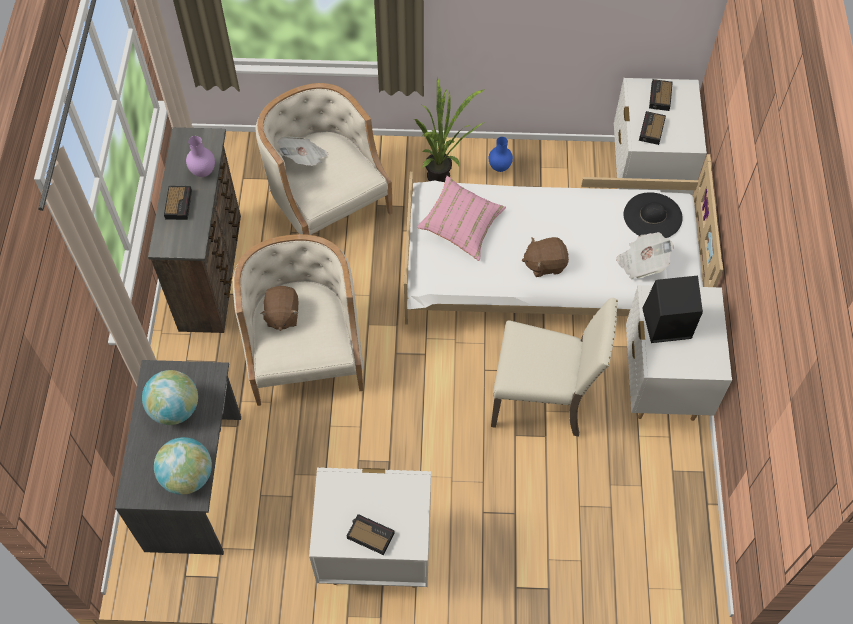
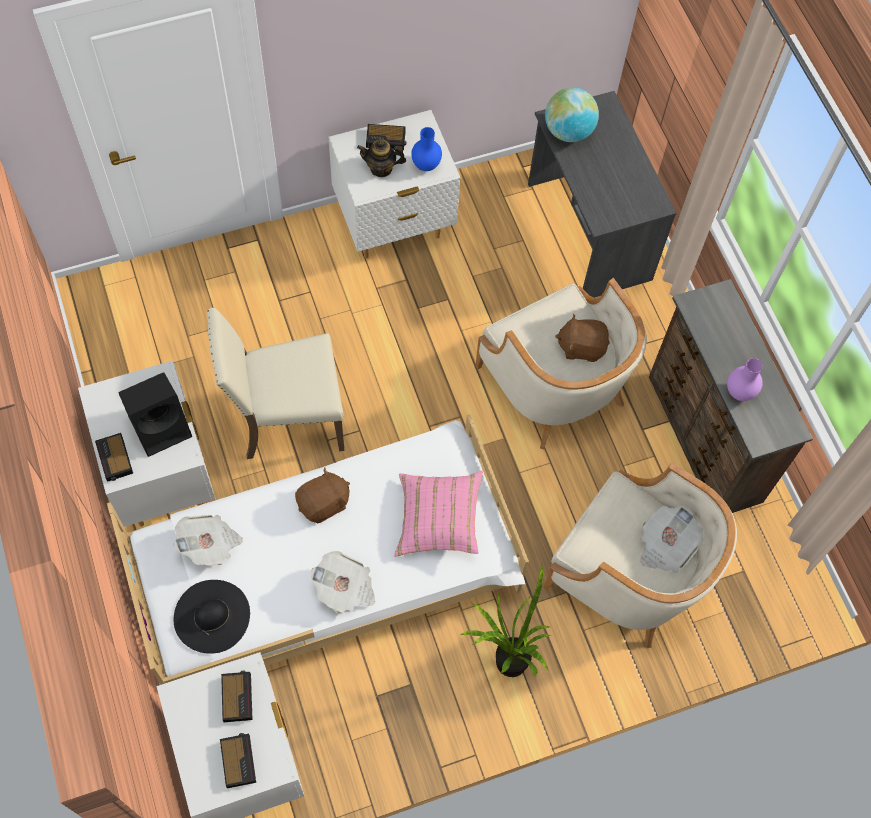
camera: 155 degrees right, 5 degrees up
globe [142,370,198,425] -> none
alarm clock [164,186,192,220] -> alarm clock moved to [95,433,133,482]
brown plush toy [260,286,299,331] -> brown plush toy turned 60 degrees counterclockwise [555,313,610,362]
blue vase [489,137,513,172] -> blue vase moved to [411,127,442,171]
none -> newspaper [311,551,375,613]
none -> teapot [357,139,406,177]

